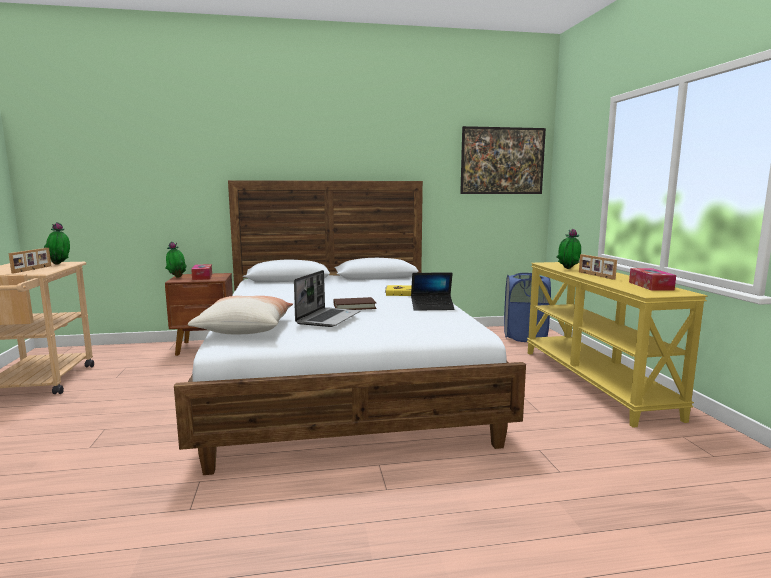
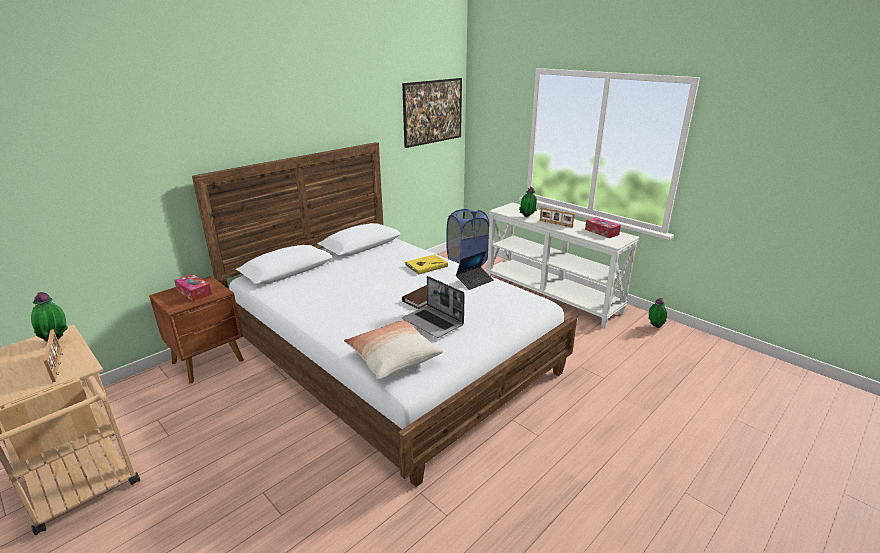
camera: 35 degrees left, 15 degrees up
potted plant [166,242,187,278] -> potted plant moved to [648,298,667,328]
laptop [294,270,360,327] -> laptop turned 150 degrees clockwise [402,276,465,338]
yellow console table [527,262,707,428] -> white console table [486,202,640,328]

